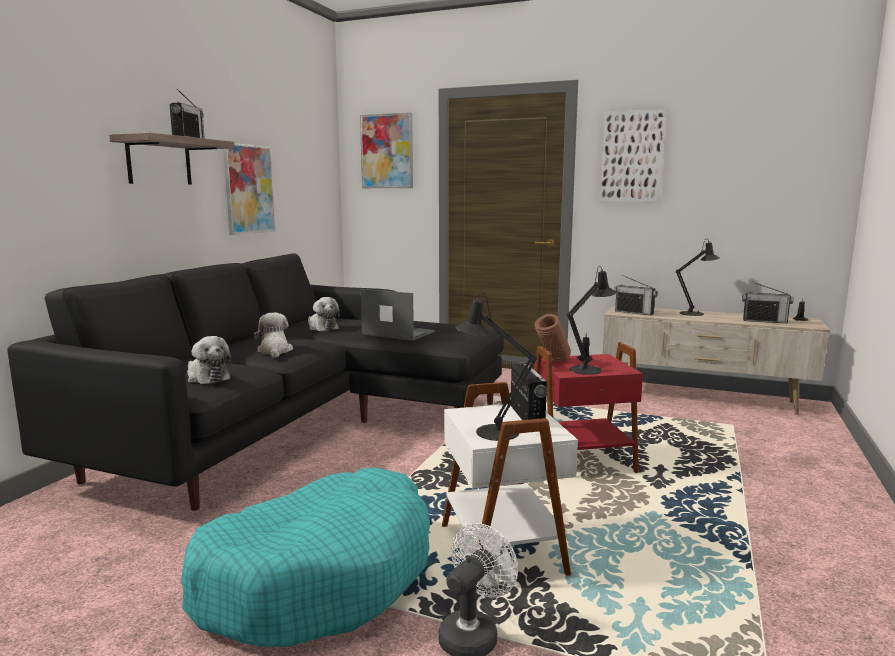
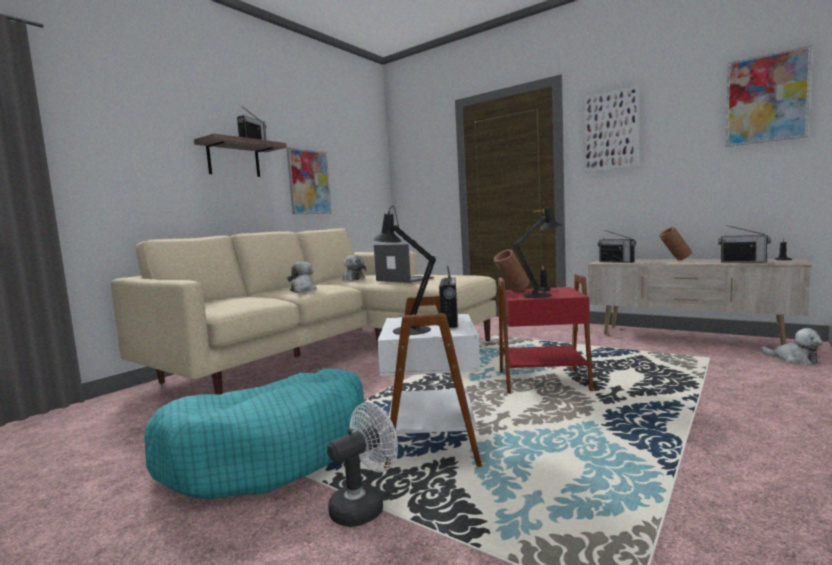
camera: 15 degrees right, 5 degrees down
black sofa [7,254,504,511] -> beige sofa [111,228,497,394]
plush toy [187,336,232,384] -> plush toy moved to [761,328,823,365]
picture [360,112,413,188] -> picture moved to [726,45,812,147]
black table lamp [676,238,720,316] -> brown vase [659,227,692,260]

